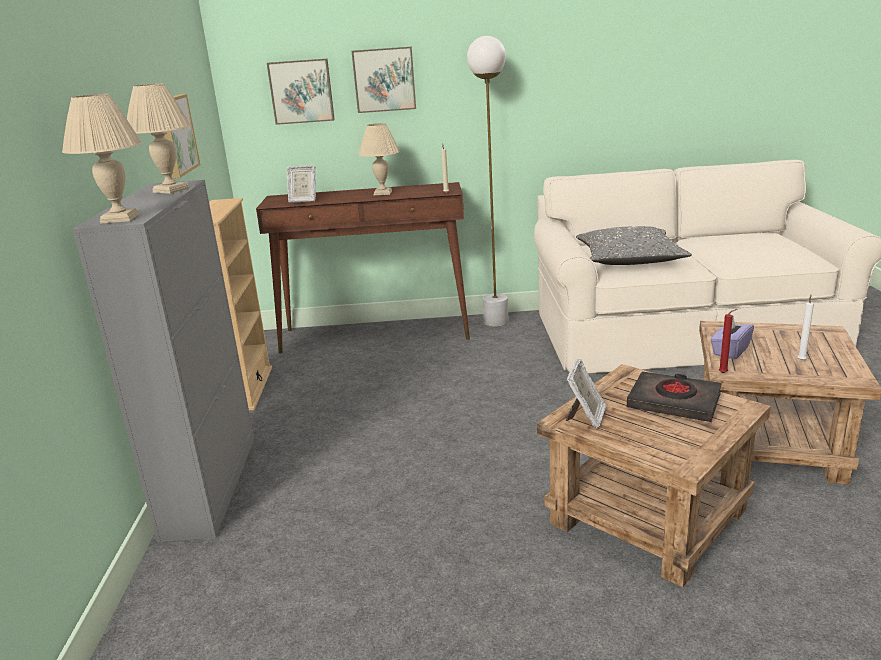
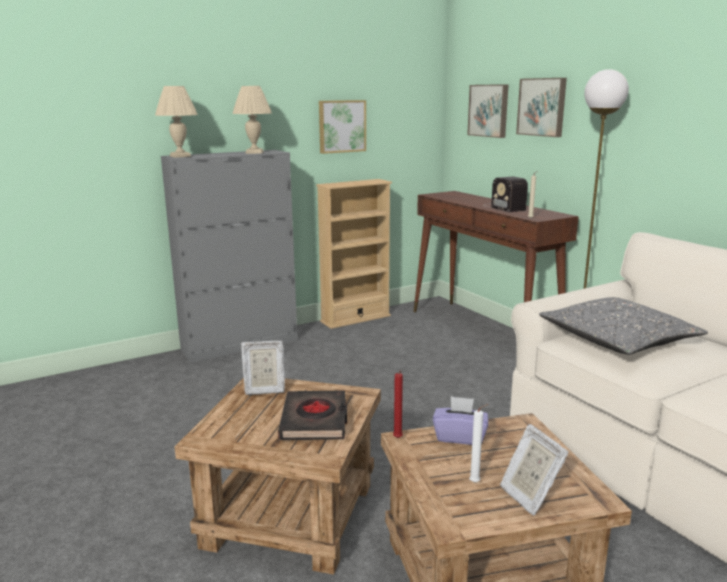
camera: 60 degrees right, 5 degrees down
picture frame [287,166,316,203] -> picture frame moved to [500,424,569,515]
beige table lamp [358,123,400,195] -> radio [482,176,528,212]

